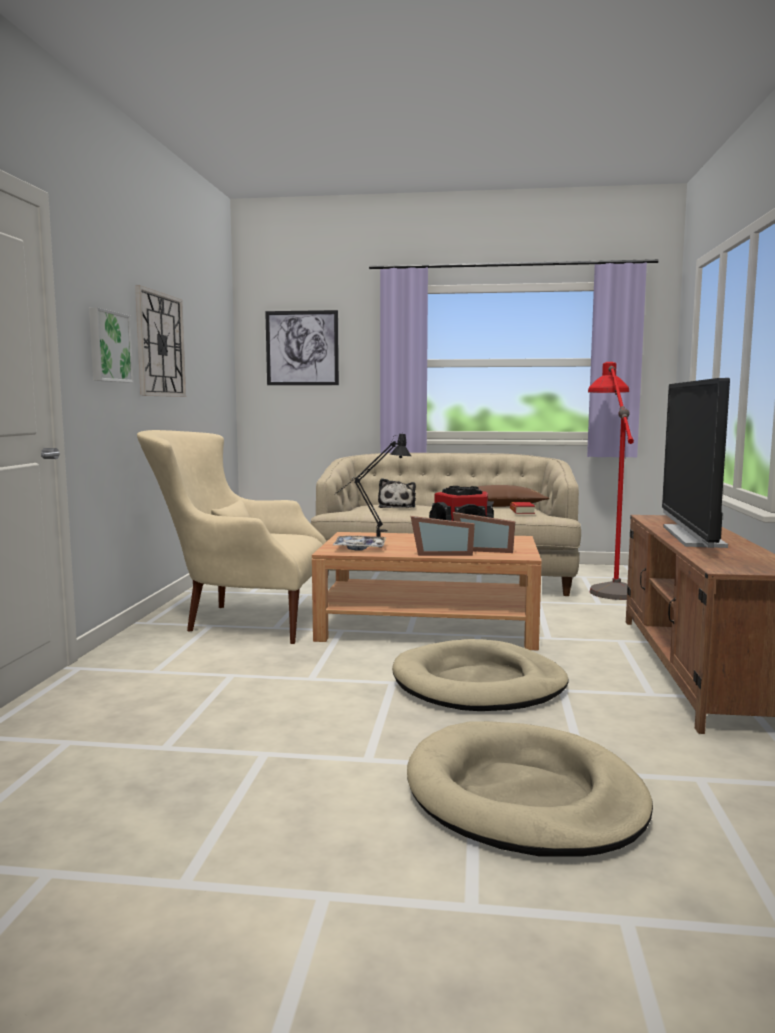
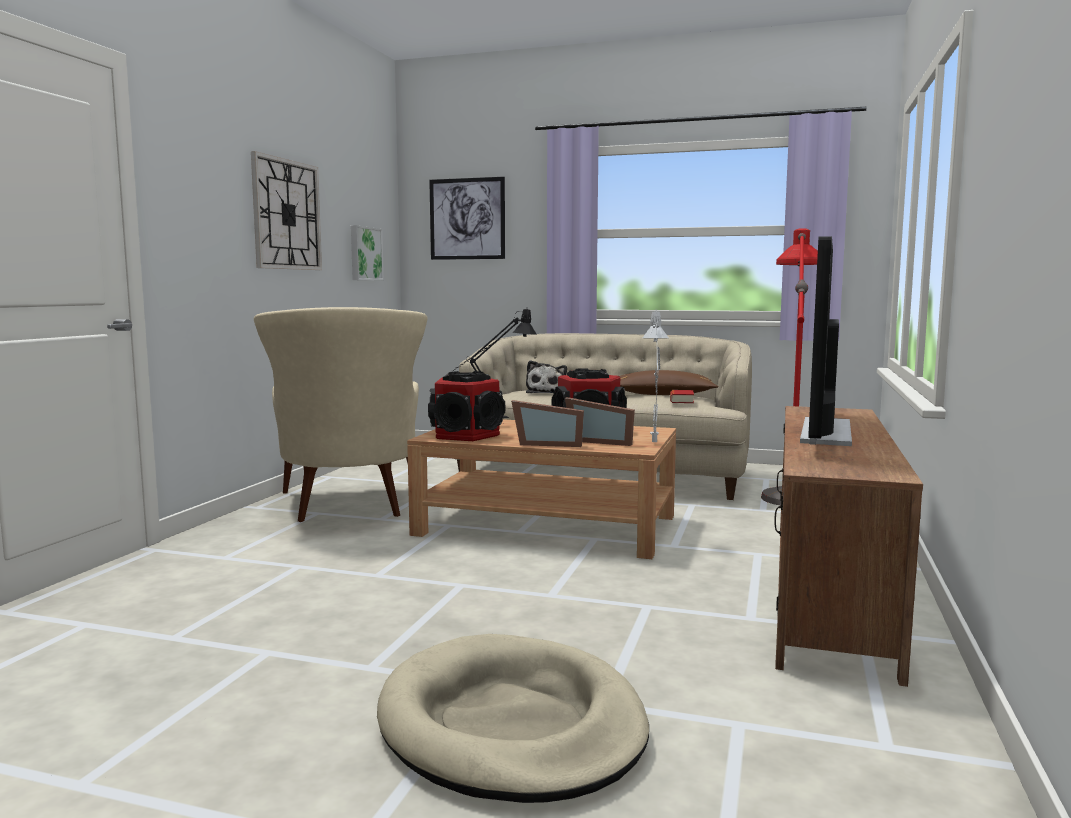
camera: 10 degrees right, 0 degrees up
picture [89,307,133,383] -> picture moved to [351,225,384,281]
beige armchair [137,430,326,644] -> beige armchair turned 120 degrees counterclockwise [254,307,428,522]
tray [332,536,387,551] -> speaker [428,371,506,441]
beige dog bed [392,639,568,711] -> none
none -> grey table lamp [643,309,669,442]

